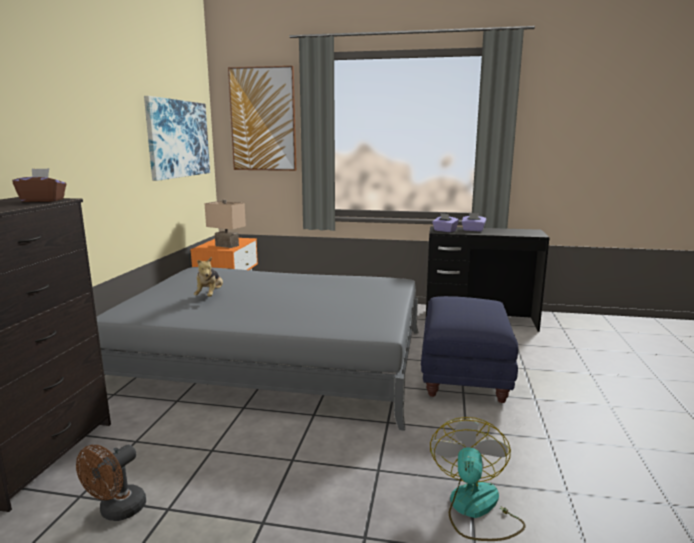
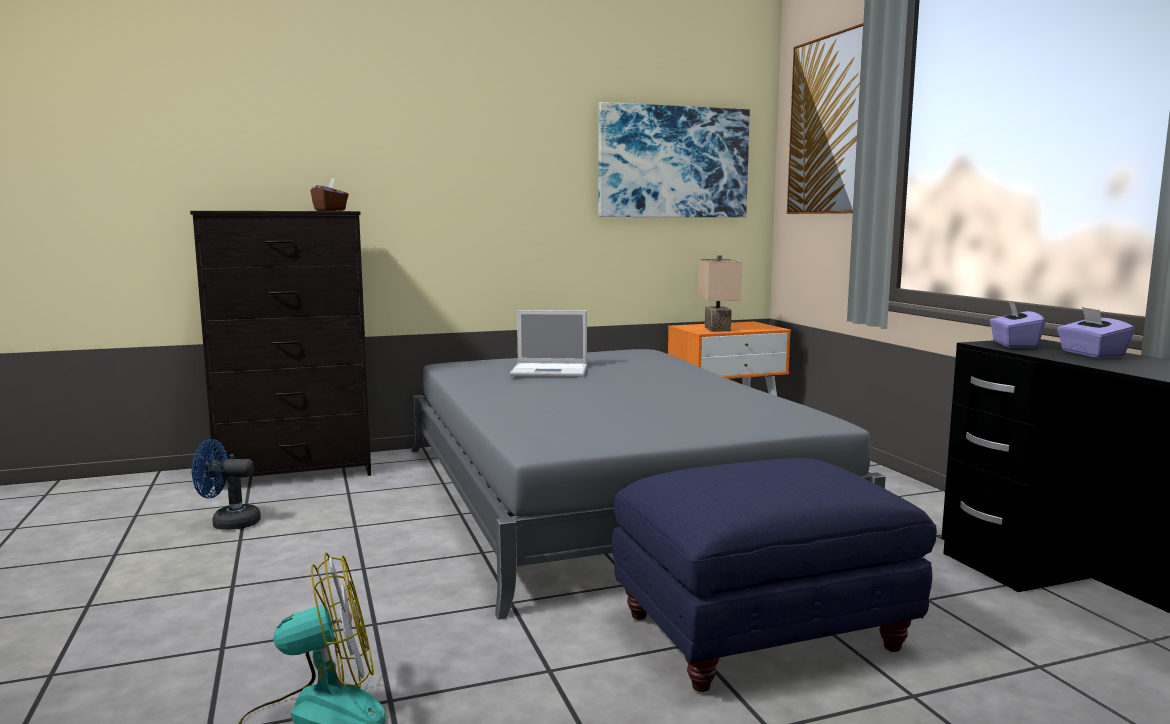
camera: 60 degrees right, 5 degrees down
brown fan [76,445,146,521] -> blue fan [192,439,261,530]
plush toy [194,257,223,297] -> laptop [510,310,587,377]

